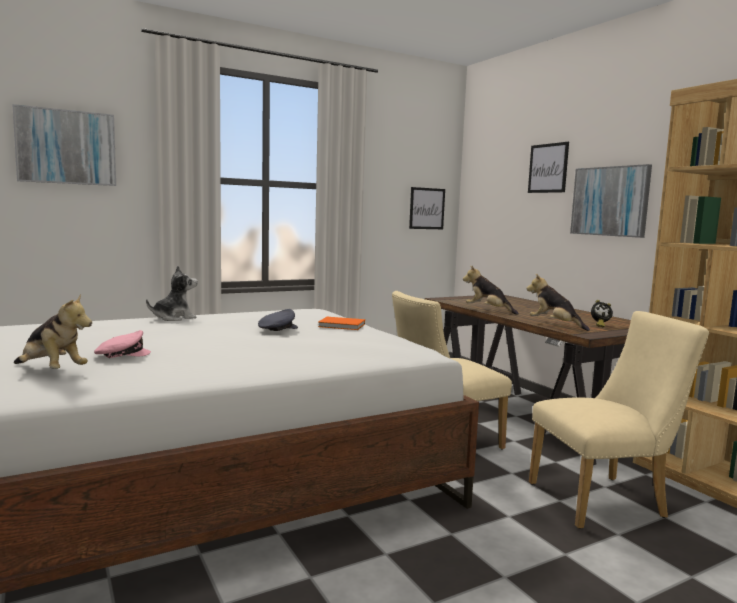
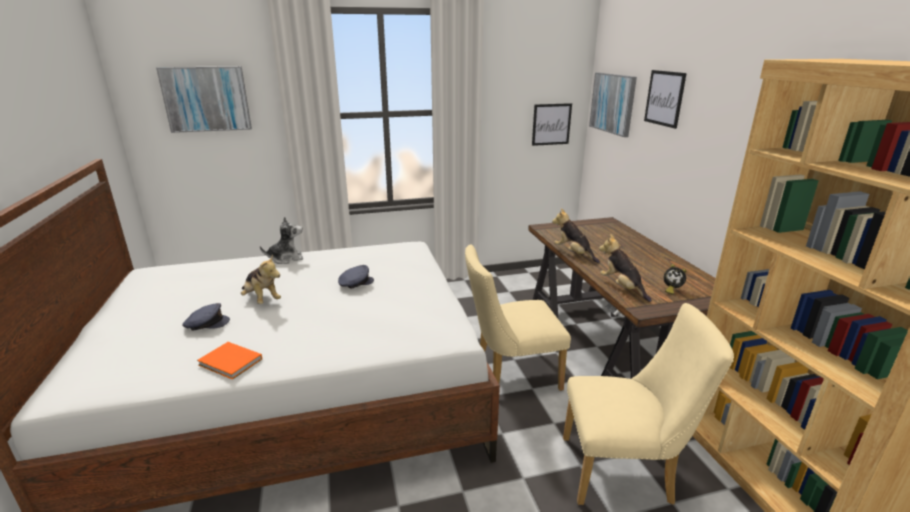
camera: 15 degrees right, 15 degrees up
plush toy [14,294,92,369] -> plush toy moved to [241,254,281,304]
pink cap [94,330,151,358] -> grey cap [182,303,230,331]
orange book [318,317,365,330] -> orange book moved to [197,342,262,380]
picture [570,164,652,238] -> picture moved to [589,73,637,137]

